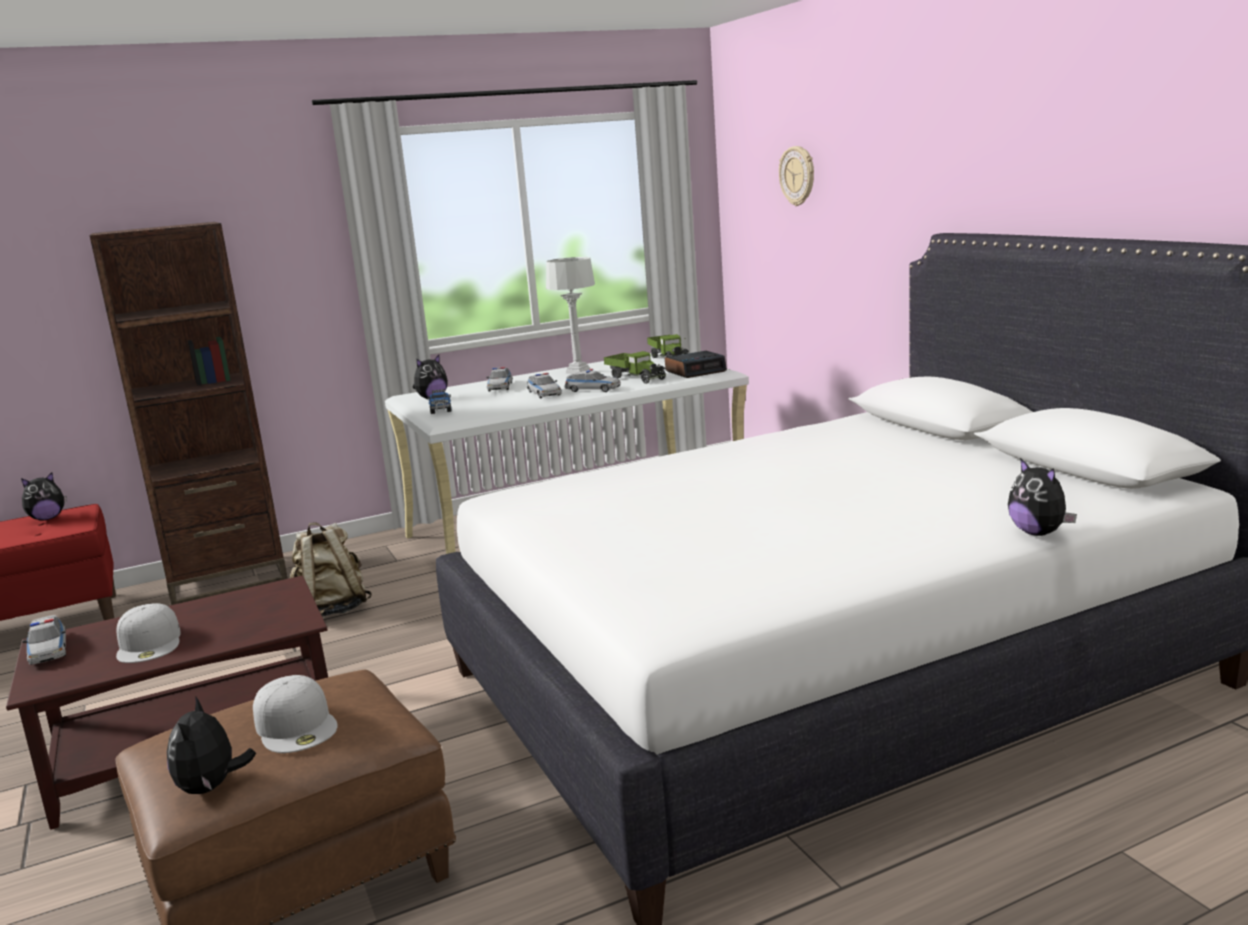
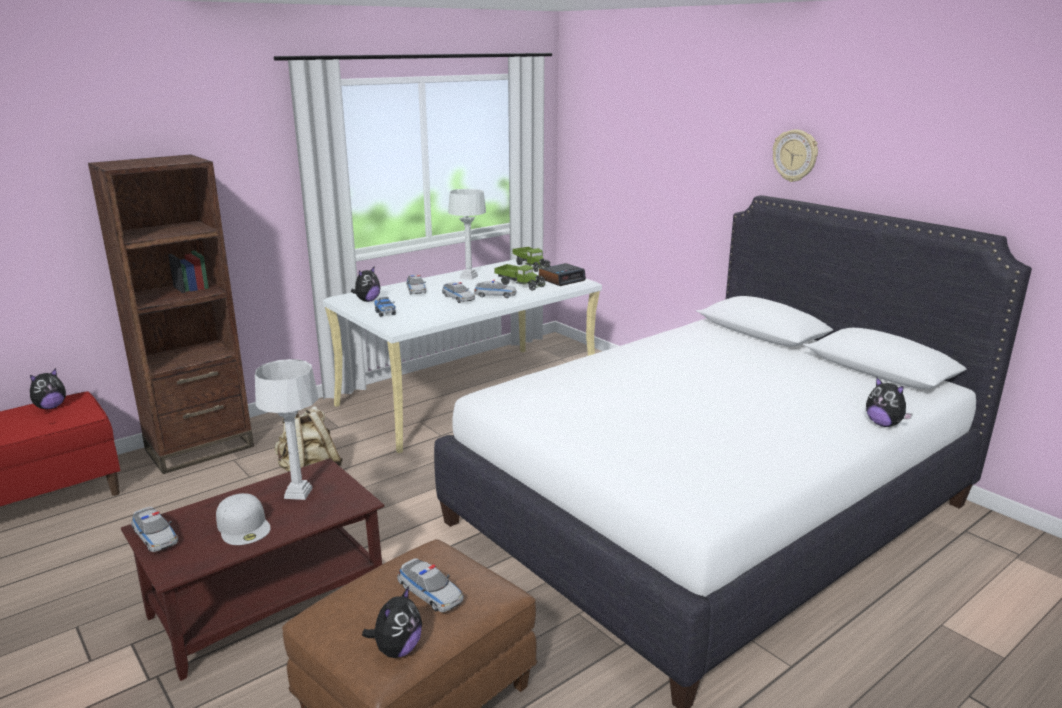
camera: 15 degrees left, 5 degrees up
plush toy [167,696,256,794] -> plush toy turned 135 degrees counterclockwise [362,586,422,658]
white cap [253,675,337,753] -> toy car [397,558,464,612]
wall clock [779,146,814,206] -> wall clock moved to [773,129,818,182]
none -> grey table lamp [255,359,318,500]

